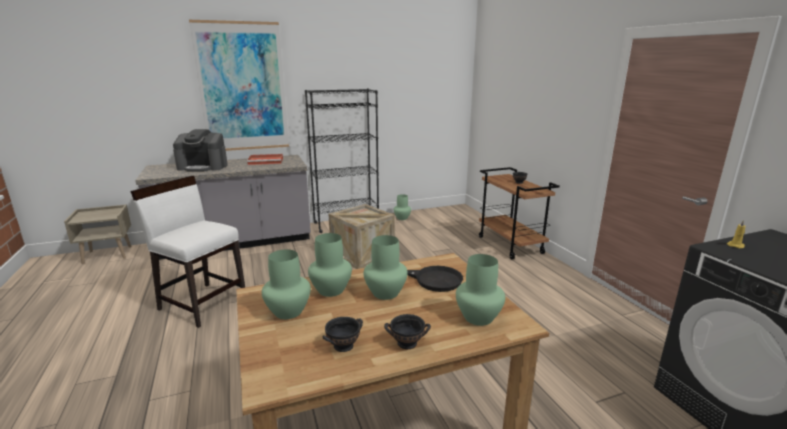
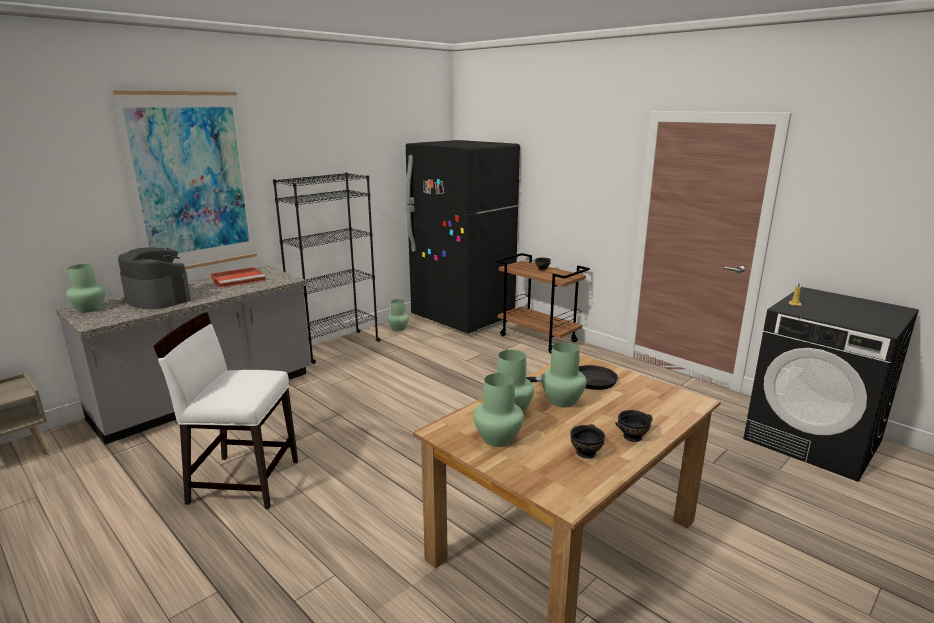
camera: 25 degrees left, 0 degrees up
coffee machine [173,129,228,171] -> coffee machine turned 120 degrees counterclockwise [118,248,191,309]
crate [329,204,395,269] -> none
green vase [456,254,505,326] -> green vase moved to [66,264,106,312]
none -> black fridge [406,140,520,334]

